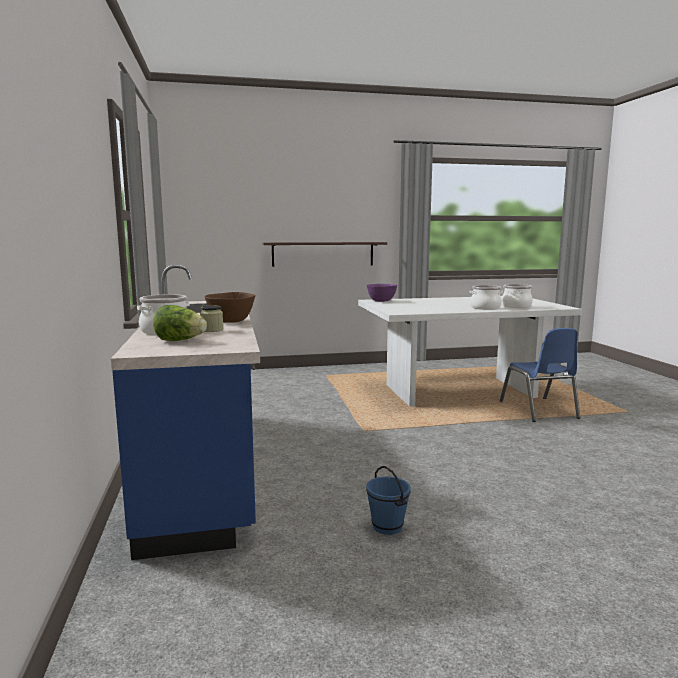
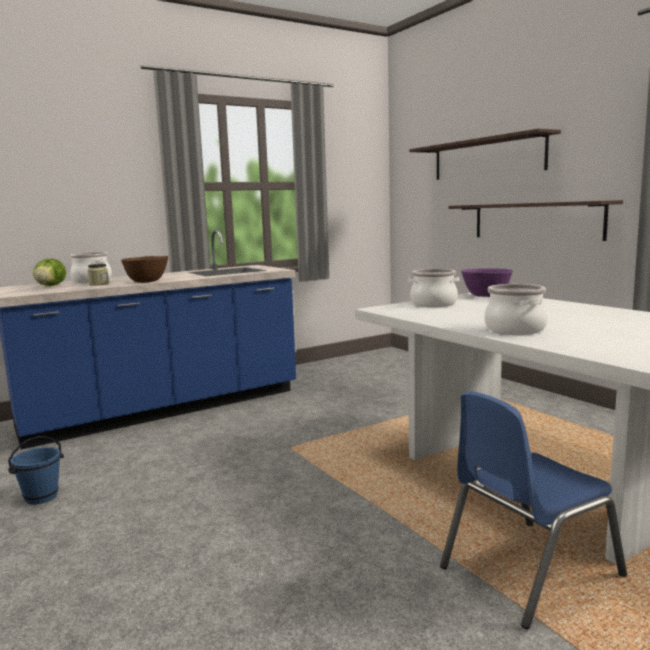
camera: 70 degrees right, 0 degrees up
cooking pot [501,284,533,308] -> cooking pot moved to [409,269,459,307]
none -> shelf [409,129,561,180]

